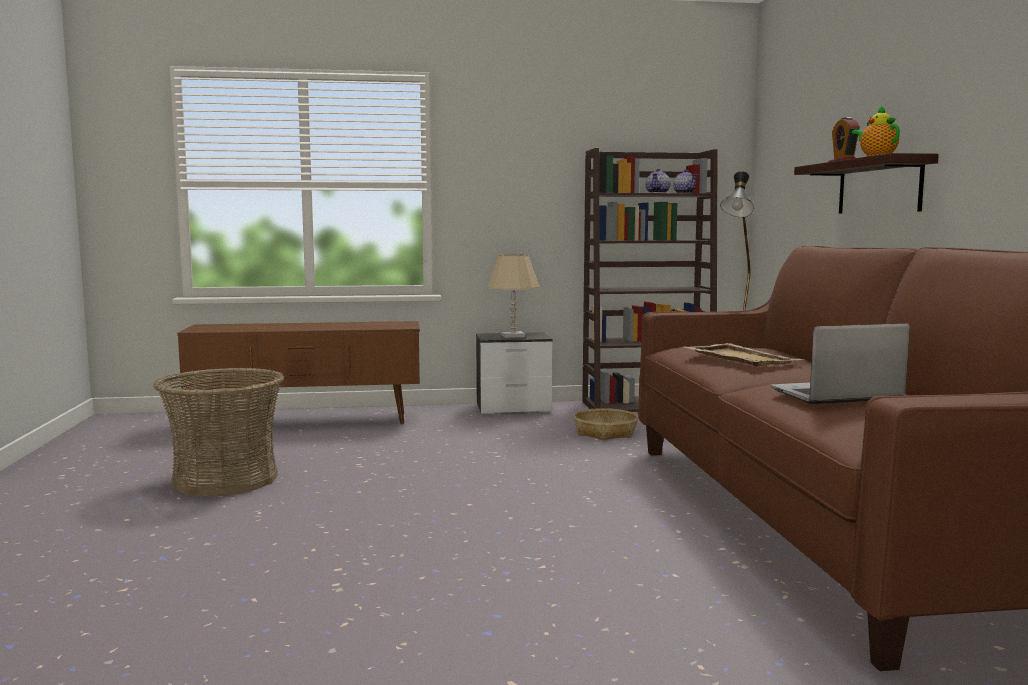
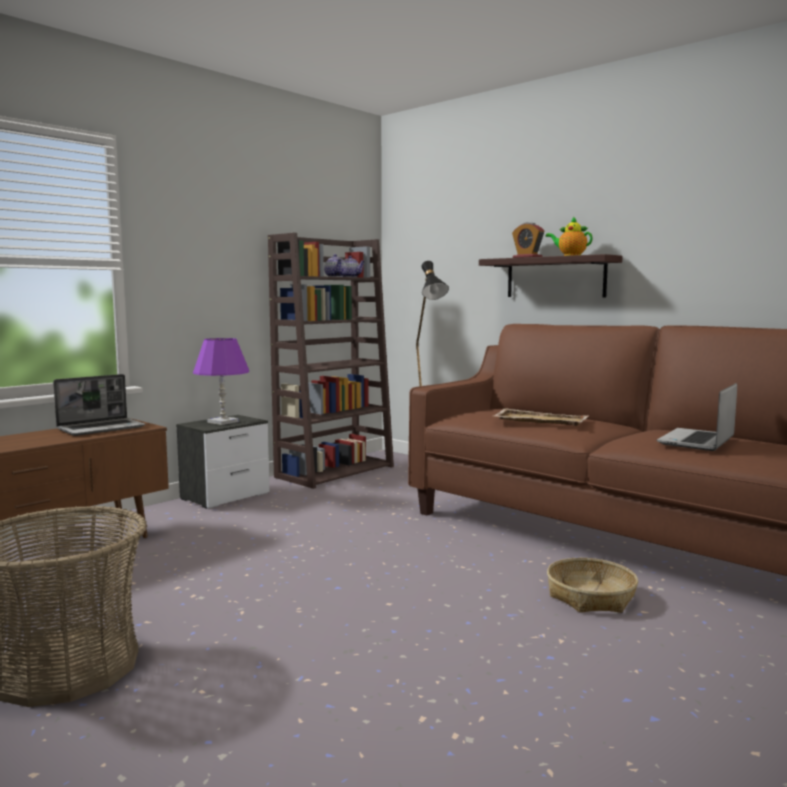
camera: 40 degrees left, 0 degrees up
beige table lamp [487,255,539,338] -> purple table lamp [193,338,249,425]
basket [574,408,638,440] -> basket moved to [547,558,638,613]
none -> laptop [53,374,146,436]

